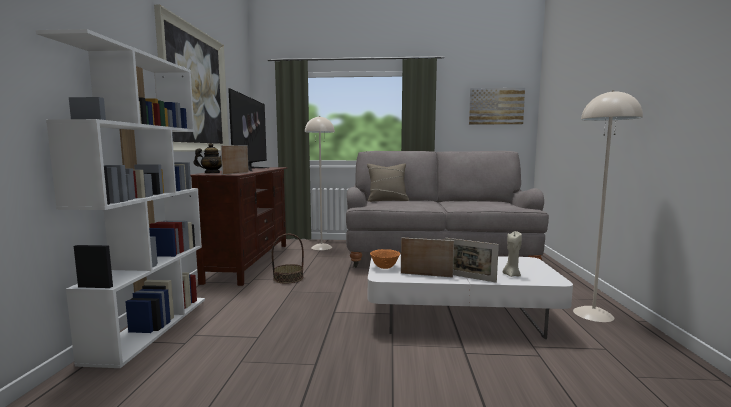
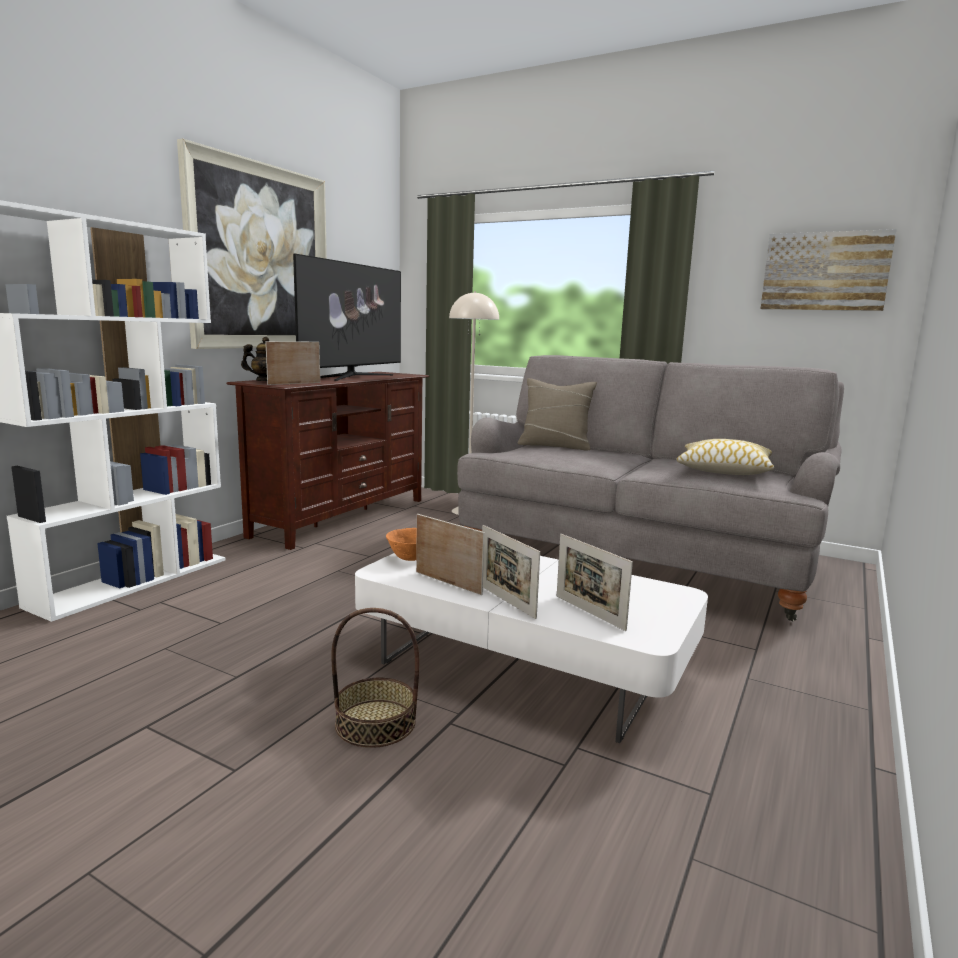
camera: 25 degrees right, 5 degrees up
basket [272,234,304,284] -> basket moved to [331,608,419,748]
beige candle [503,231,522,277] -> picture frame [557,534,633,631]
beige floor lamp [573,90,643,322] -> none
none -> pillow [677,439,774,475]

